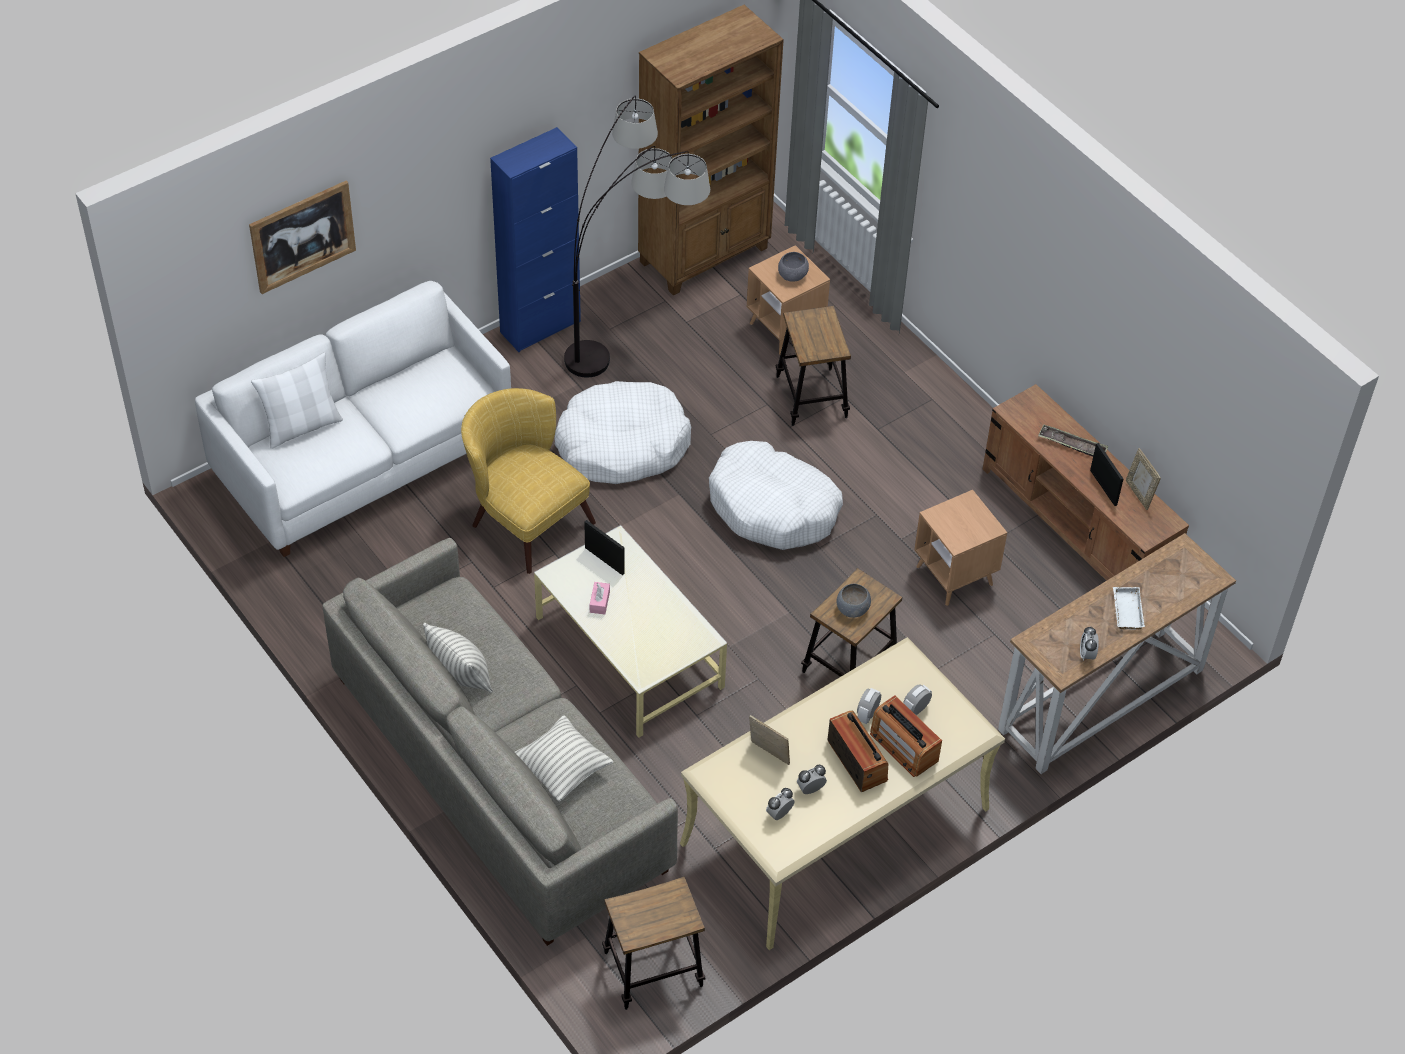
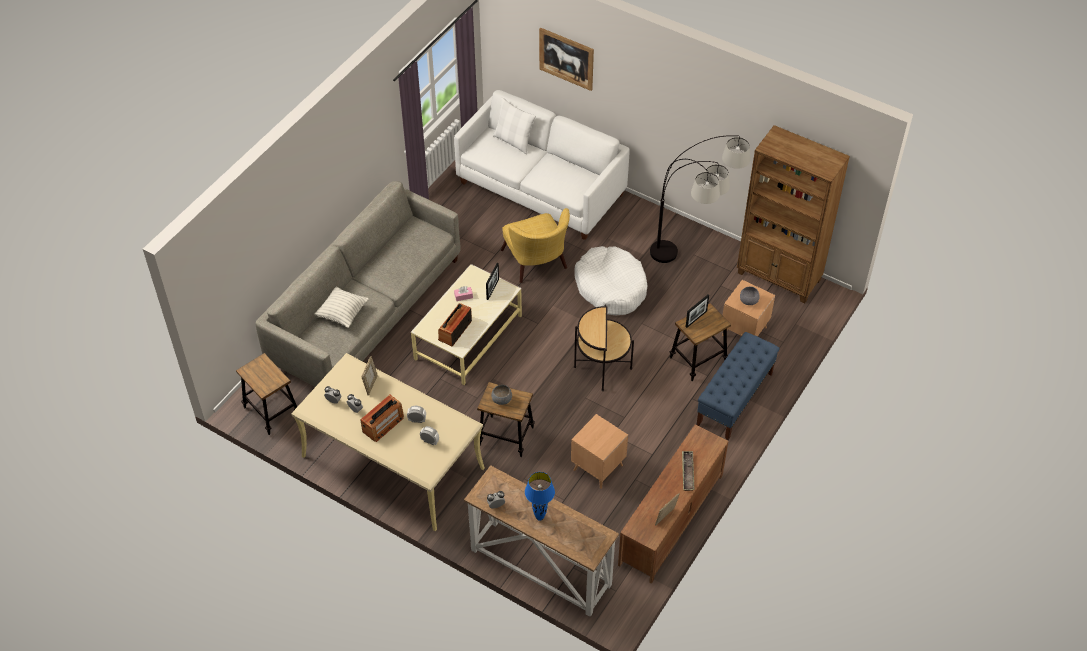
camera: 70 degrees right, 0 degrees up
pillow [423,623,493,693] -> none
yellow armchair [461,388,596,574] -> yellow armchair turned 135 degrees clockwise [501,208,570,283]
blue cabinet [490,127,581,352] -> none
white dog bed [709,441,843,550] -> side table [574,305,634,391]
radio [870,695,942,777] -> radio moved to [438,303,472,346]
picture frame [1090,443,1123,506] -> picture frame moved to [686,295,709,328]
white tray [1113,587,1145,630] -> blue table lamp [525,472,555,521]
none -> blue bench [696,332,780,440]

